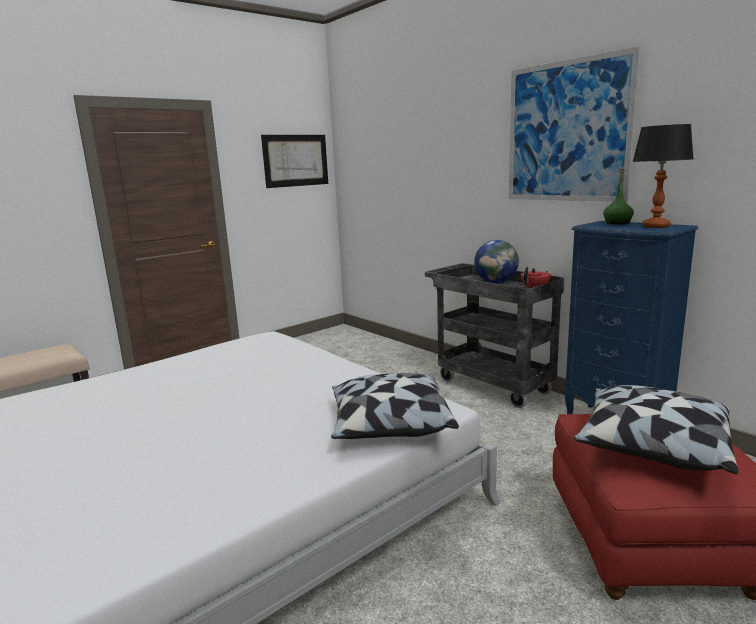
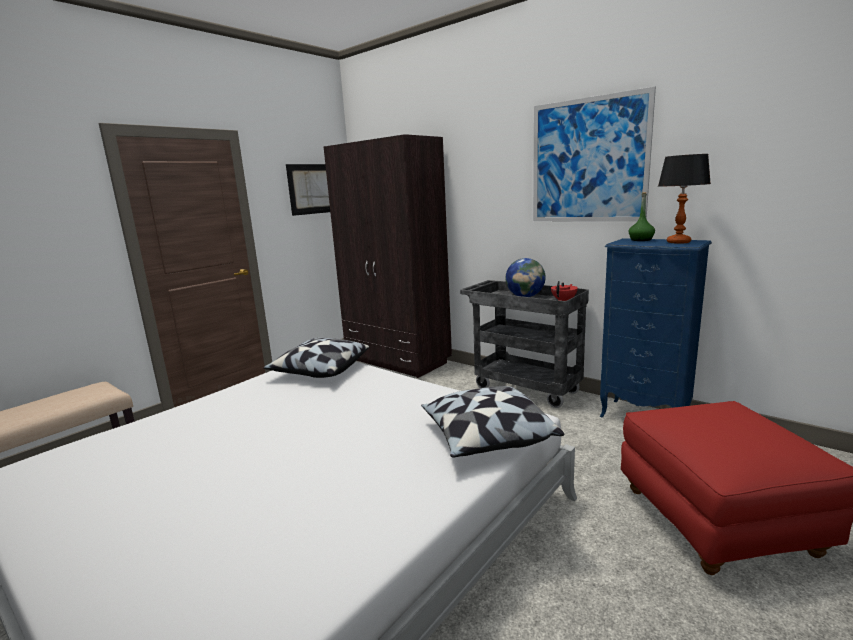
camera: 10 degrees left, 0 degrees up
pillow [574,385,738,474] -> pillow moved to [264,338,369,378]
none -> brown wardrobe [324,134,452,378]

